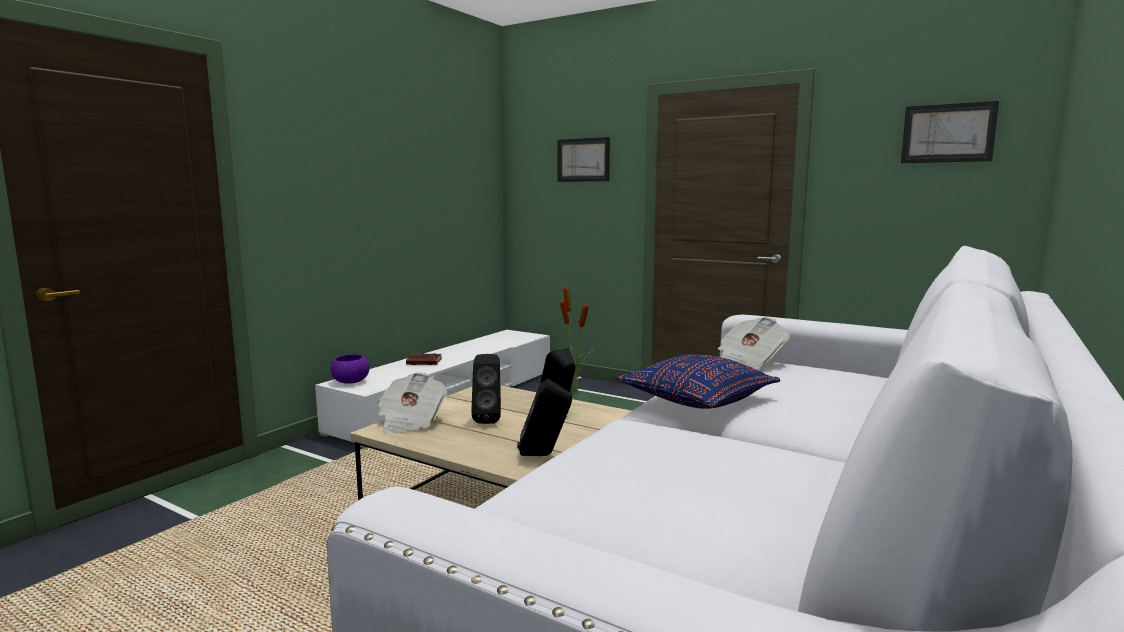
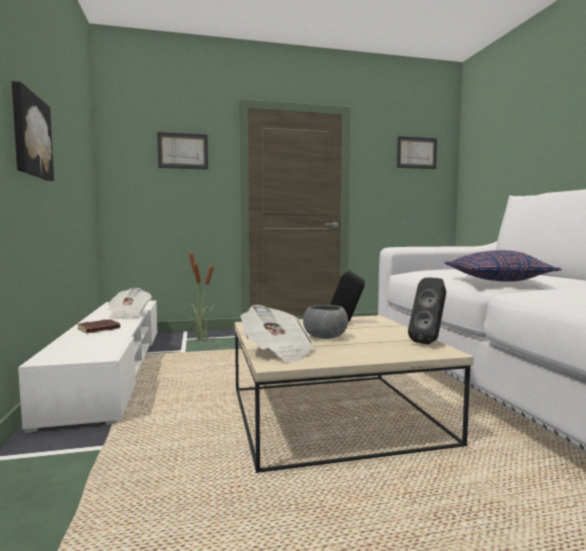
camera: 45 degrees left, 5 degrees down
purple bowl [331,354,370,384] -> none
black speaker [471,354,501,424] -> grey bowl [303,305,348,339]
newspaper [718,317,790,368] -> newspaper moved to [108,288,152,320]
none -> picture [11,81,54,181]

